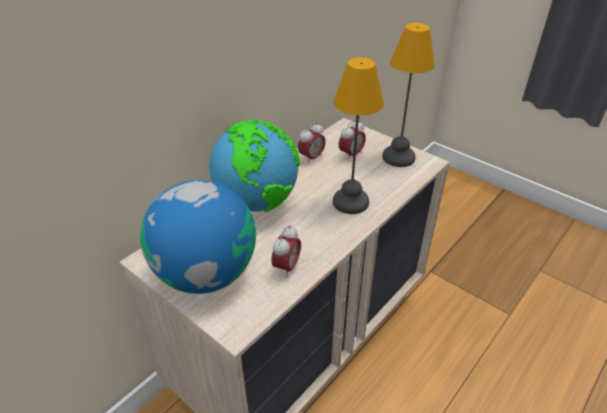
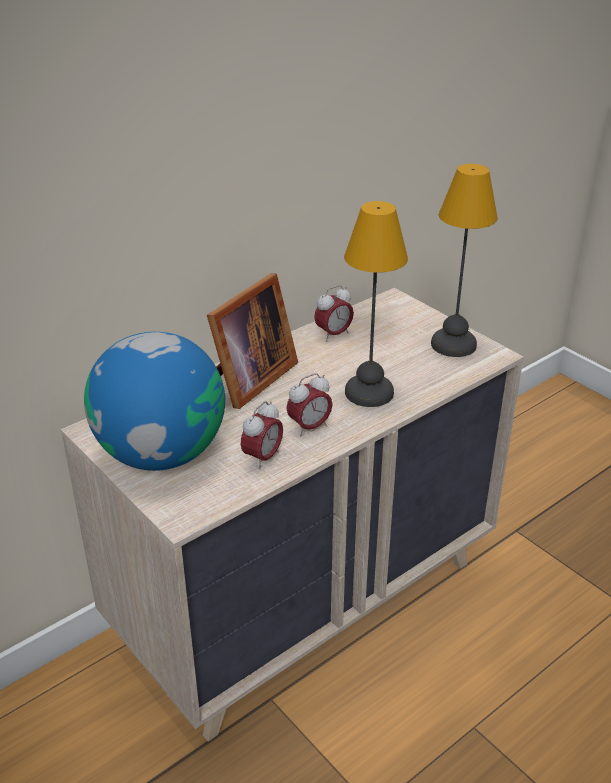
camera: 10 degrees right, 5 degrees down
globe [209,120,300,212] -> picture frame [207,273,298,409]
alarm clock [339,120,366,161] -> alarm clock moved to [286,373,333,437]

